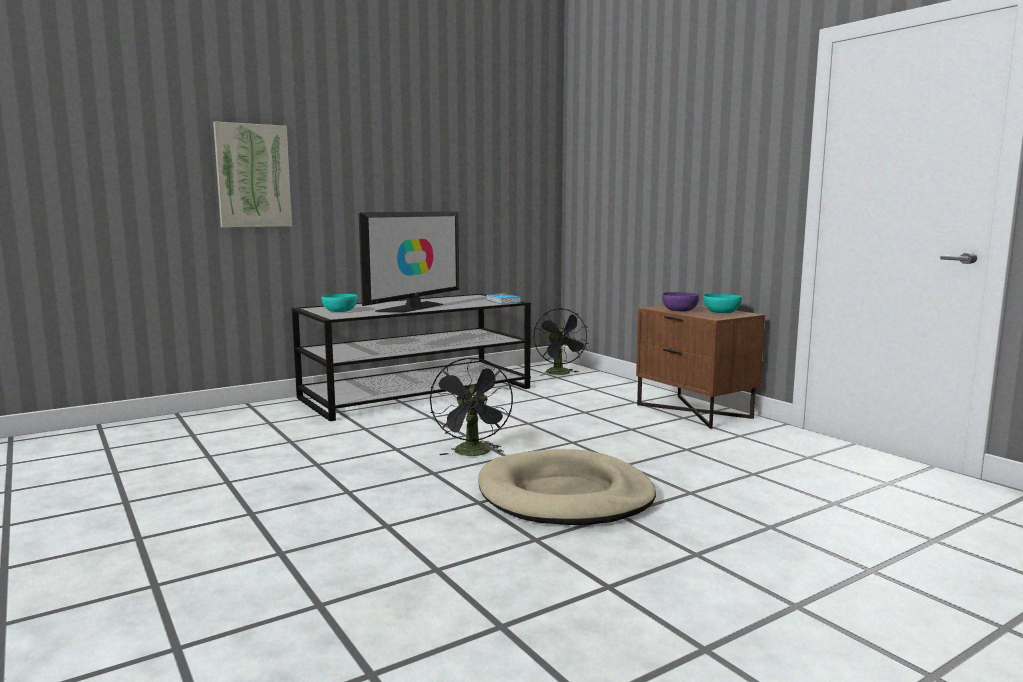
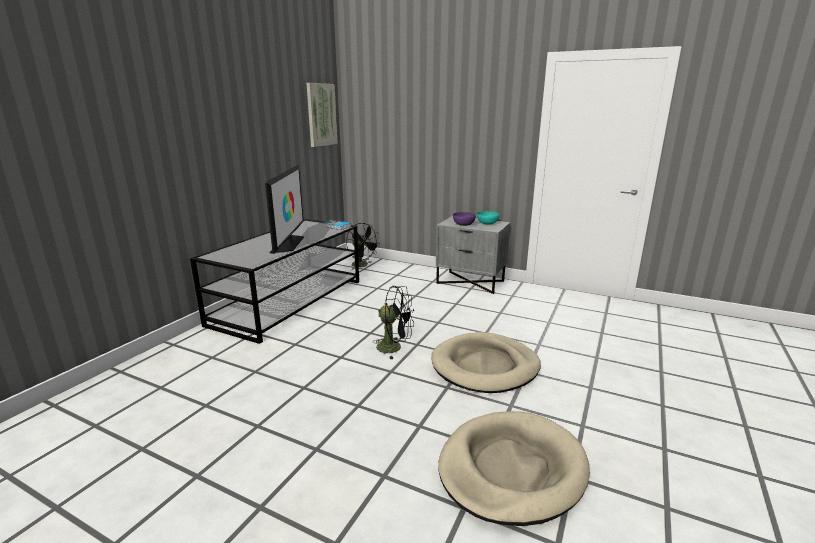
camera: 30 degrees left, 10 degrees up
picture [213,122,292,228] -> picture moved to [306,83,338,147]
turquoise bowl [321,294,357,312] -> none
black fan [430,357,513,456] -> black fan turned 45 degrees counterclockwise [372,286,414,359]
brown nightstand [636,305,765,429] -> grey nightstand [436,216,510,294]
none -> beige dog bed [438,411,590,526]

